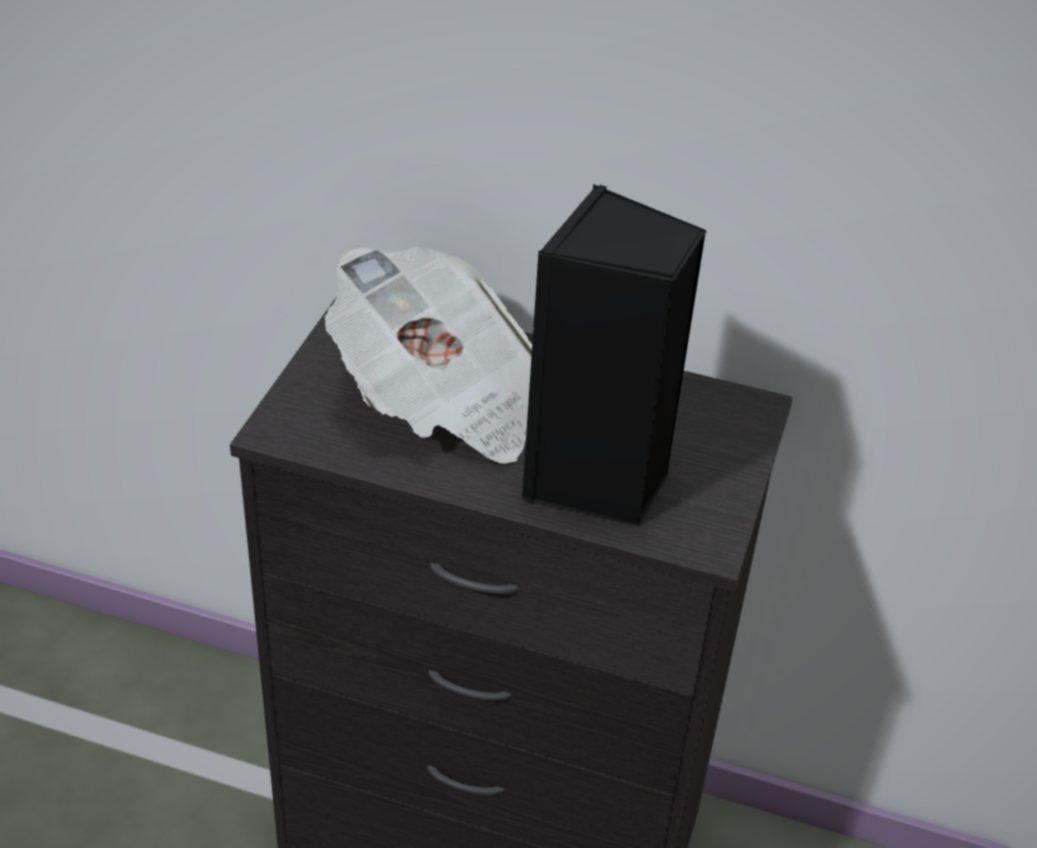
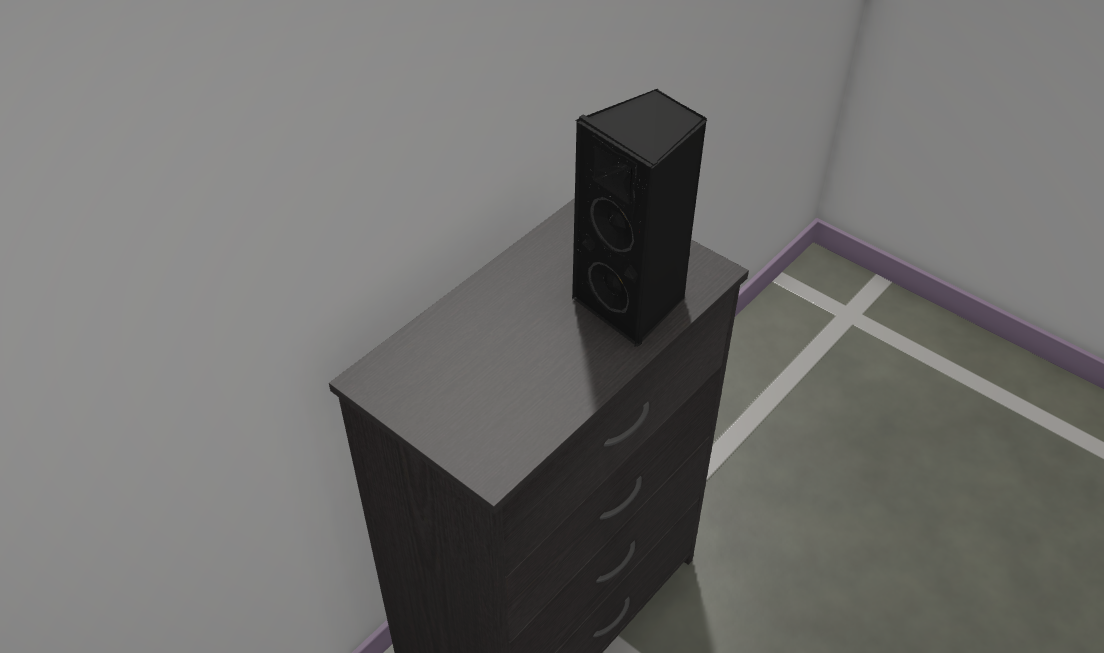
camera: 65 degrees left, 5 degrees up
newspaper [324,246,532,464] -> none

